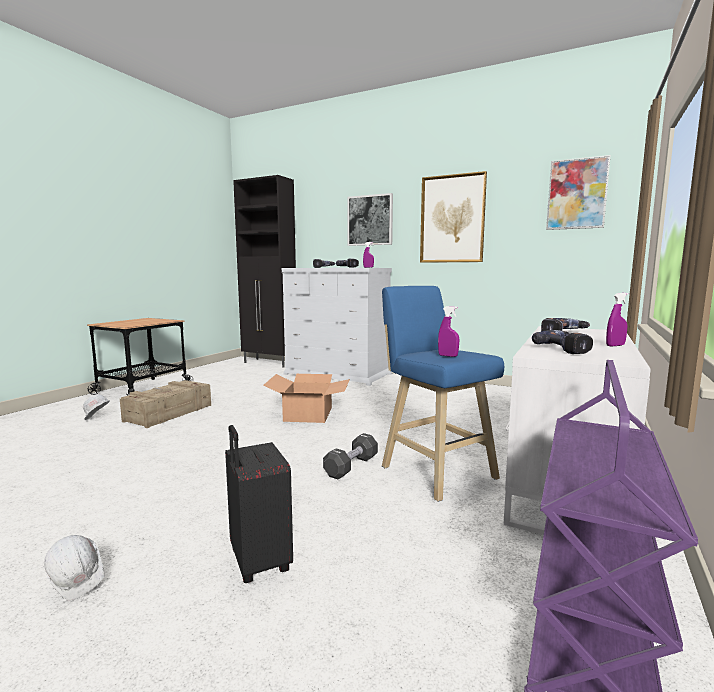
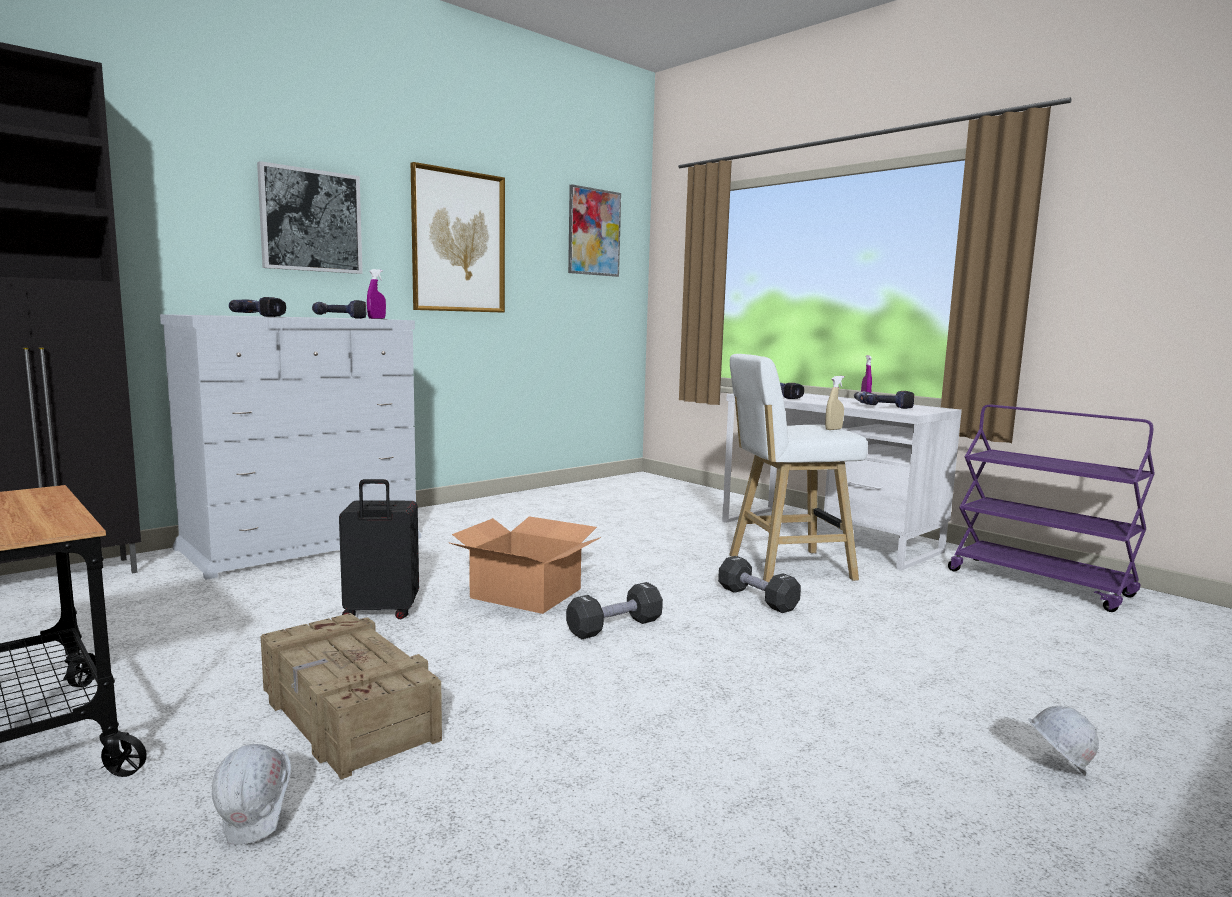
camera: 70 degrees left, 0 degrees up
black suitcase [225,425,293,583] -> black suitcase moved to [339,479,419,619]
blue stool [382,286,504,502] -> white stool [729,354,868,582]
purple spray bottle [438,306,459,357] -> beige spray bottle [825,376,844,430]
none -> black dumbbell [566,582,663,639]

